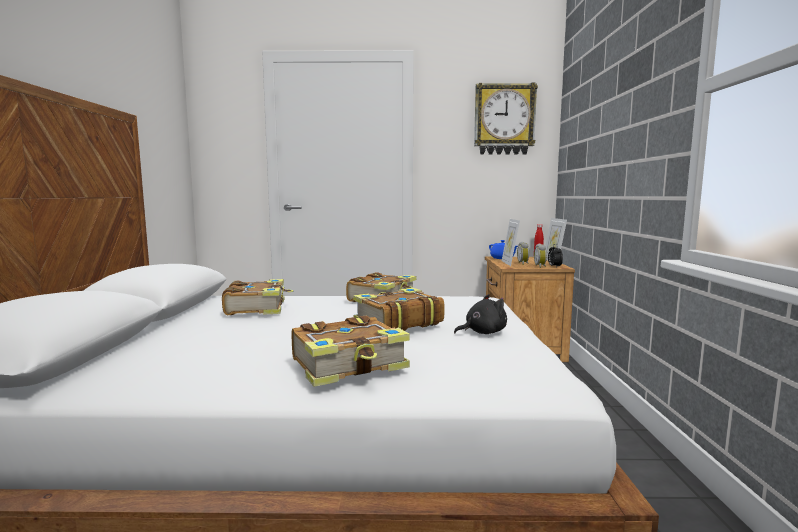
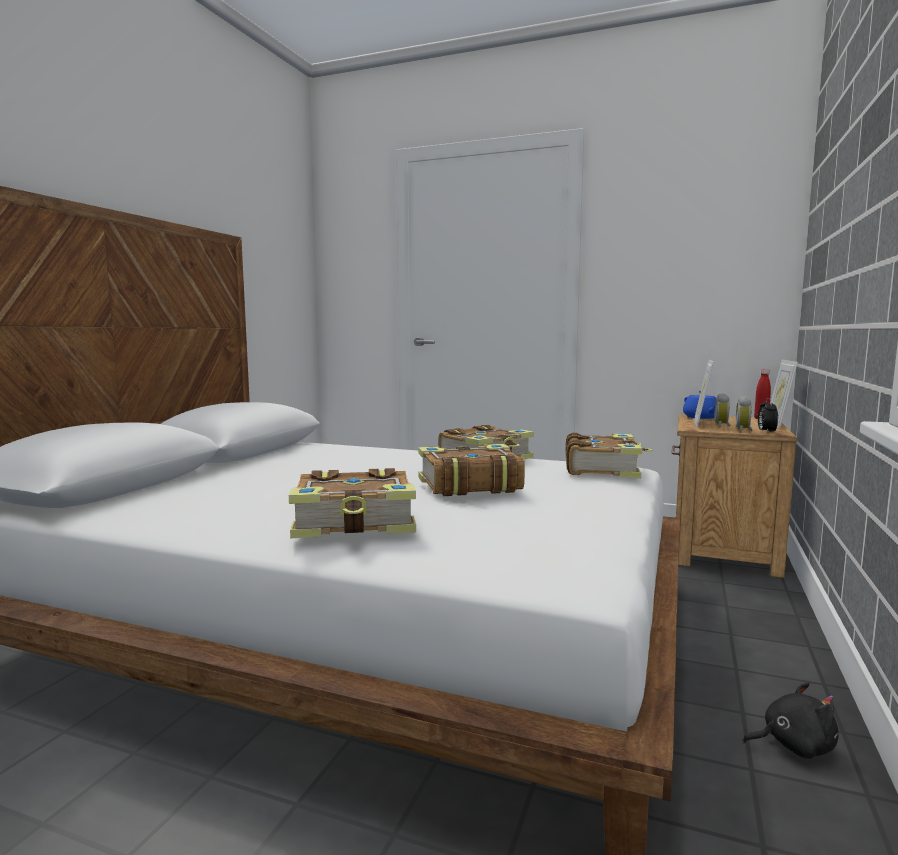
camera: 20 degrees right, 0 degrees up
book [222,279,294,315] -> book moved to [565,433,652,478]
black plush toy [454,294,507,334] -> black plush toy moved to [742,682,839,759]
wall clock [474,83,538,155] -> none

